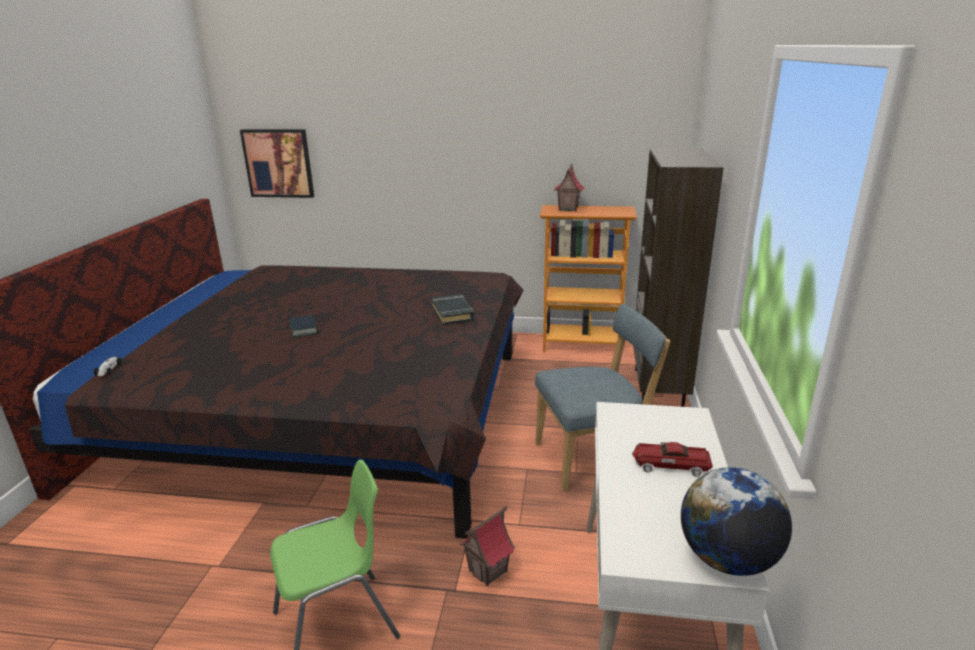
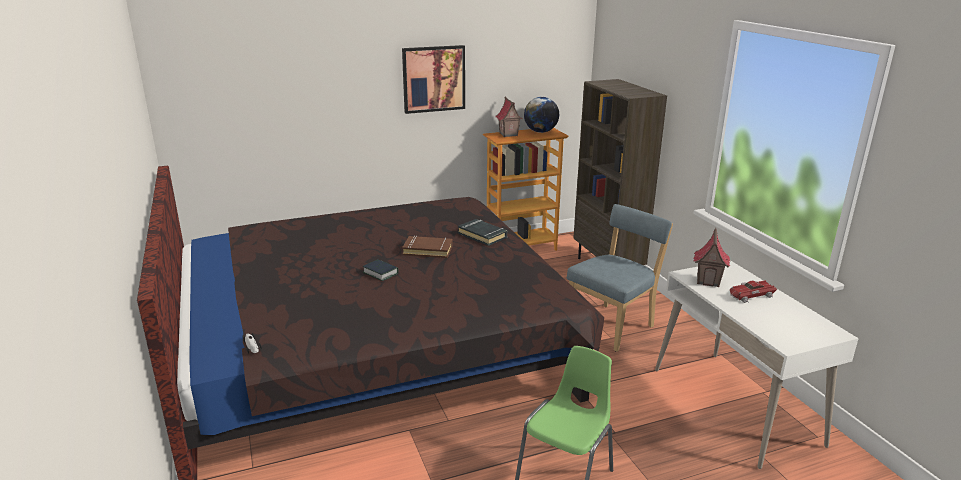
camera: 30 degrees left, 0 degrees up
picture [240,129,314,198] -> picture moved to [402,45,465,114]
toy house [460,506,516,586] -> toy house moved to [693,228,730,287]
globe [681,467,792,576] -> globe moved to [524,97,559,133]
none -> brown book [402,236,453,258]

